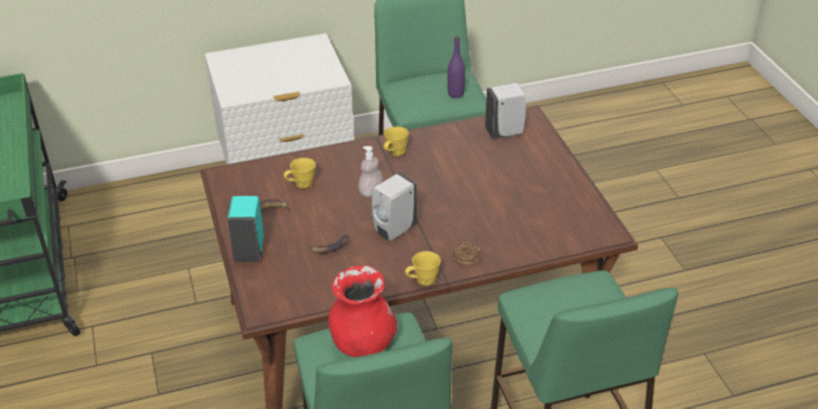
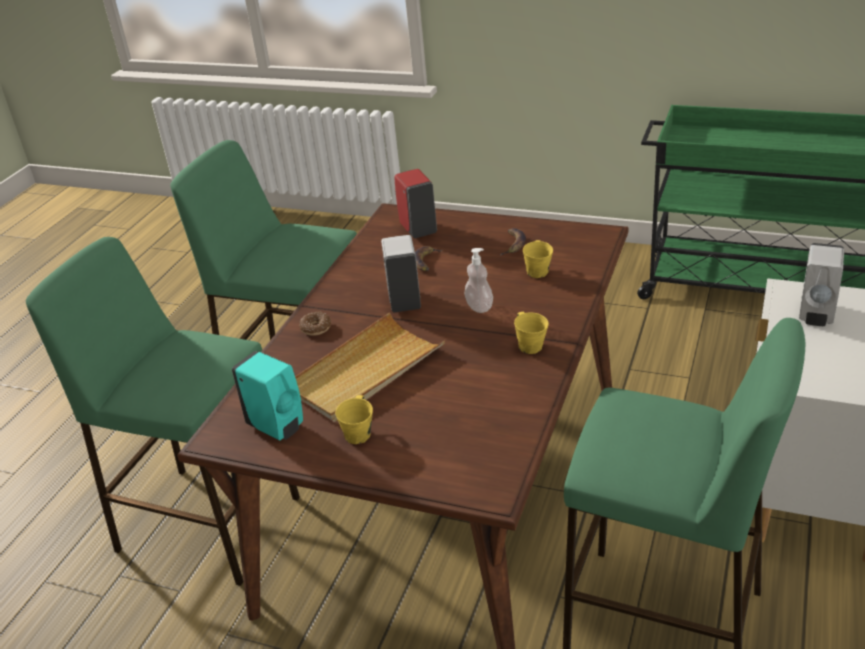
camera: 130 degrees right, 5 degrees down
turquoise soap dispenser [228,196,264,262] -> turquoise soap dispenser moved to [232,351,303,440]
red vase [328,266,397,357] -> none
yellow mug [405,251,441,286] -> yellow mug moved to [335,395,373,444]
purple bottle [448,36,465,98] -> none
white soap dispenser [485,83,526,139] -> white soap dispenser moved to [799,243,844,326]
none -> beige tray [295,313,445,422]
none -> red soap dispenser [394,169,437,238]

